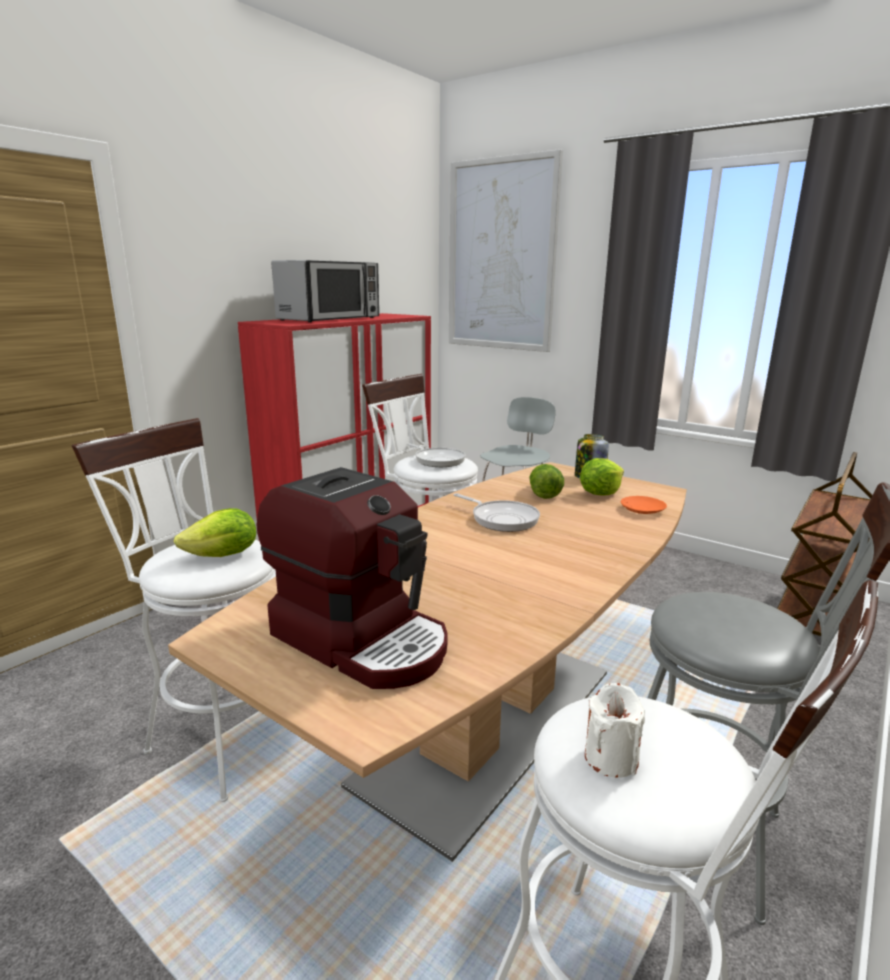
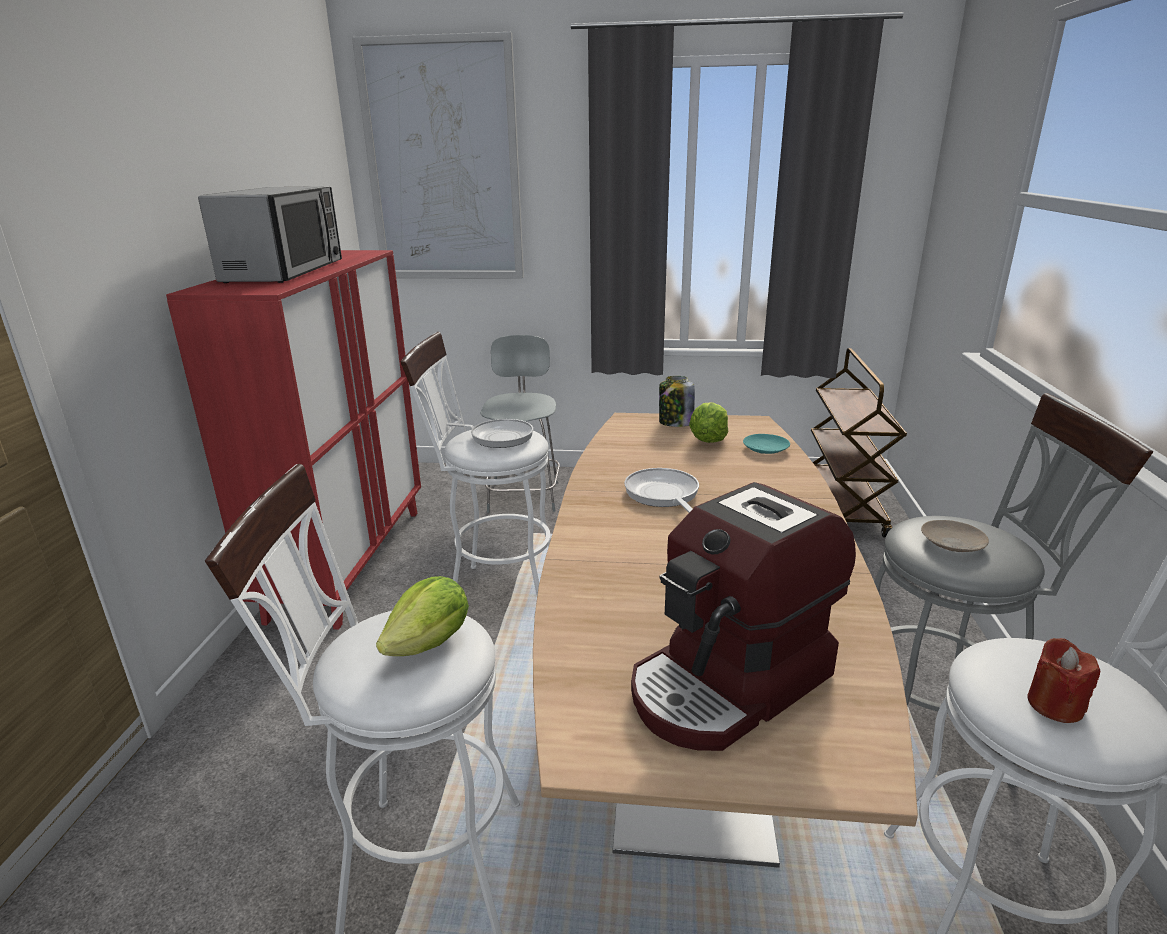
camera: 30 degrees left, 5 degrees up
coffee machine [257,467,448,689] -> coffee machine turned 135 degrees clockwise [631,482,856,751]
frying pan [453,493,540,532] -> frying pan turned 120 degrees counterclockwise [624,468,699,513]
lettuce [529,464,564,499] -> none
white candle [585,683,645,778] -> red candle [1027,638,1100,723]
orange plate [621,496,667,514] -> turquoise plate [743,434,790,454]
none -> beige plate [921,520,989,552]

